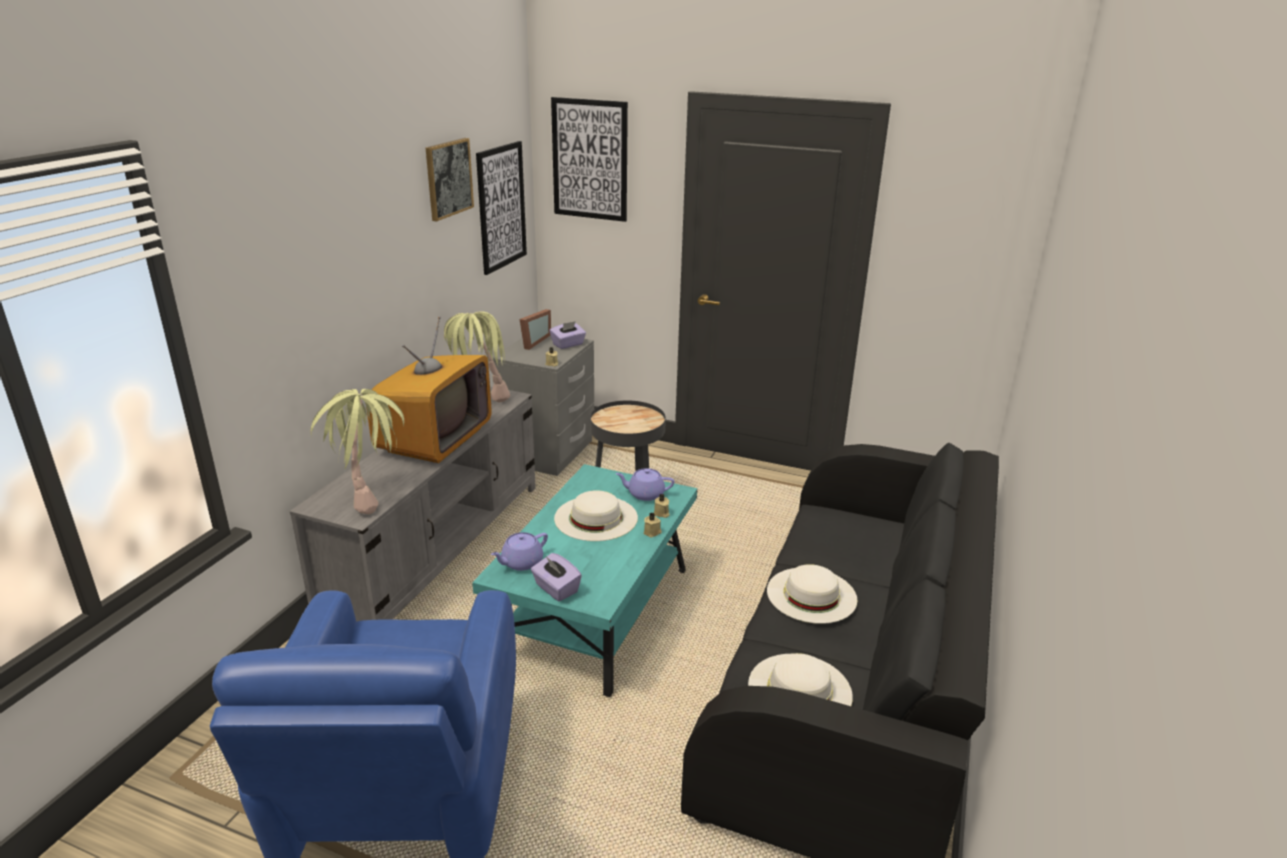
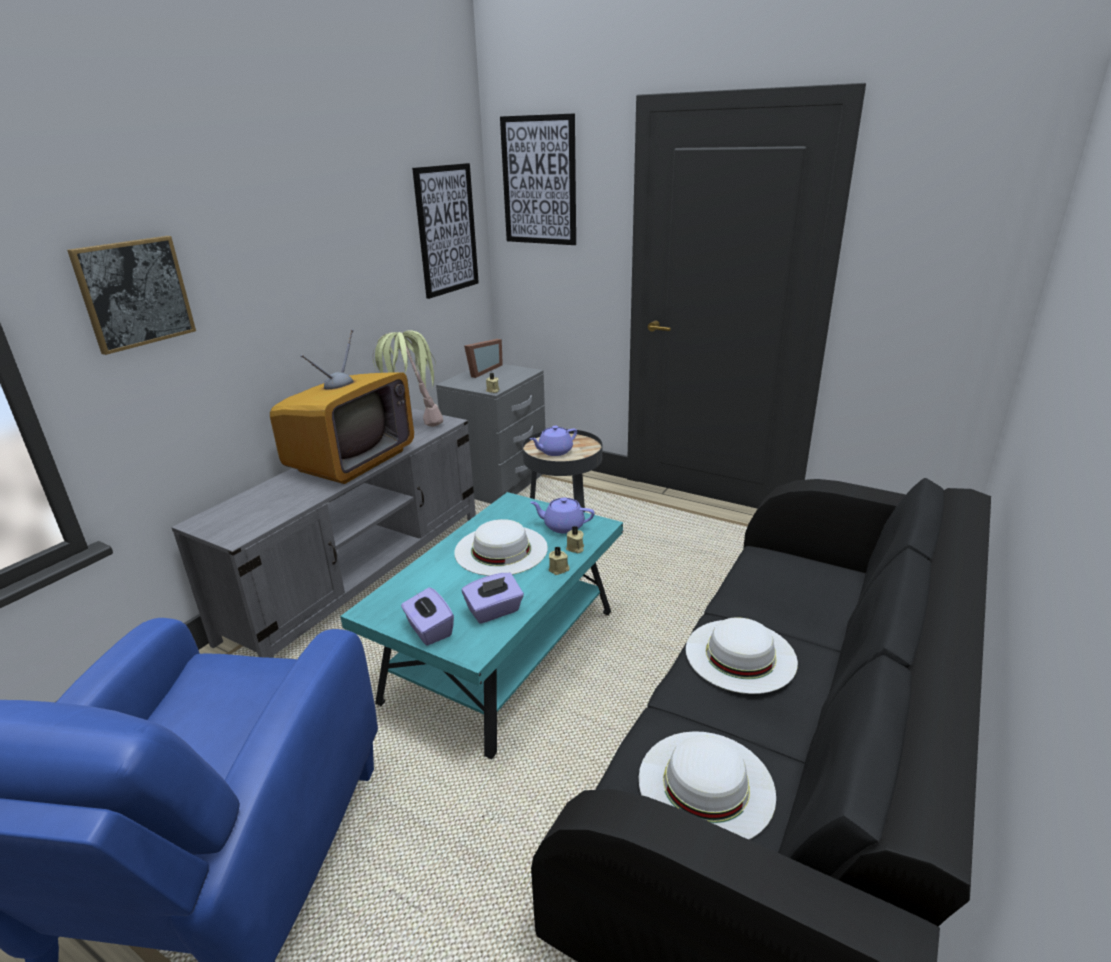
camera: 10 degrees right, 0 degrees up
potted plant [310,389,404,514] -> none
picture [426,138,474,221] -> picture moved to [67,236,196,355]
purple teapot [491,532,548,571] -> purple teapot moved to [530,426,577,456]
purple tissue box [550,321,586,349] -> purple tissue box moved to [462,573,524,624]

